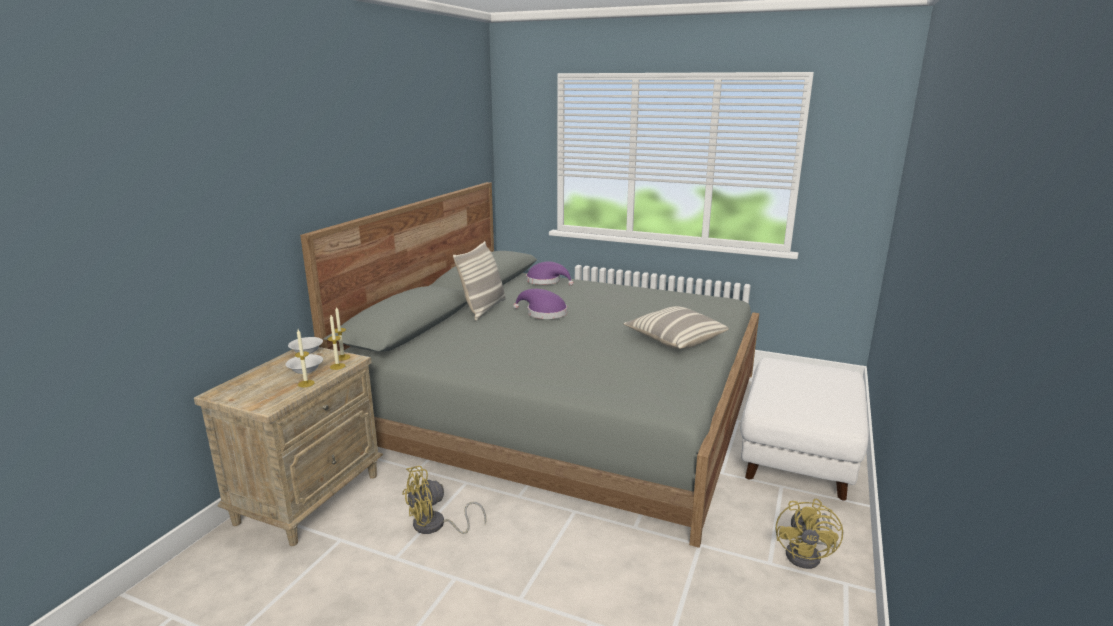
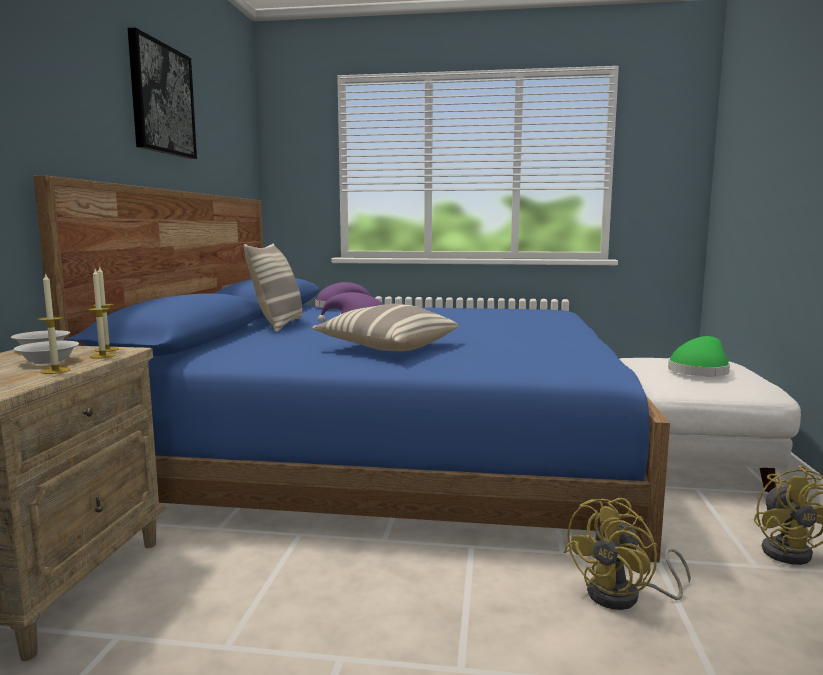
camera: 15 degrees left, 10 degrees down
grey bed [300,182,759,548] -> blue bed [33,175,670,562]
yellow fan [402,466,486,534] -> yellow fan moved to [564,498,691,610]
pillow [624,306,729,349] -> pillow moved to [312,304,459,351]
none -> picture [128,28,197,159]
none -> green hat [668,336,730,376]

